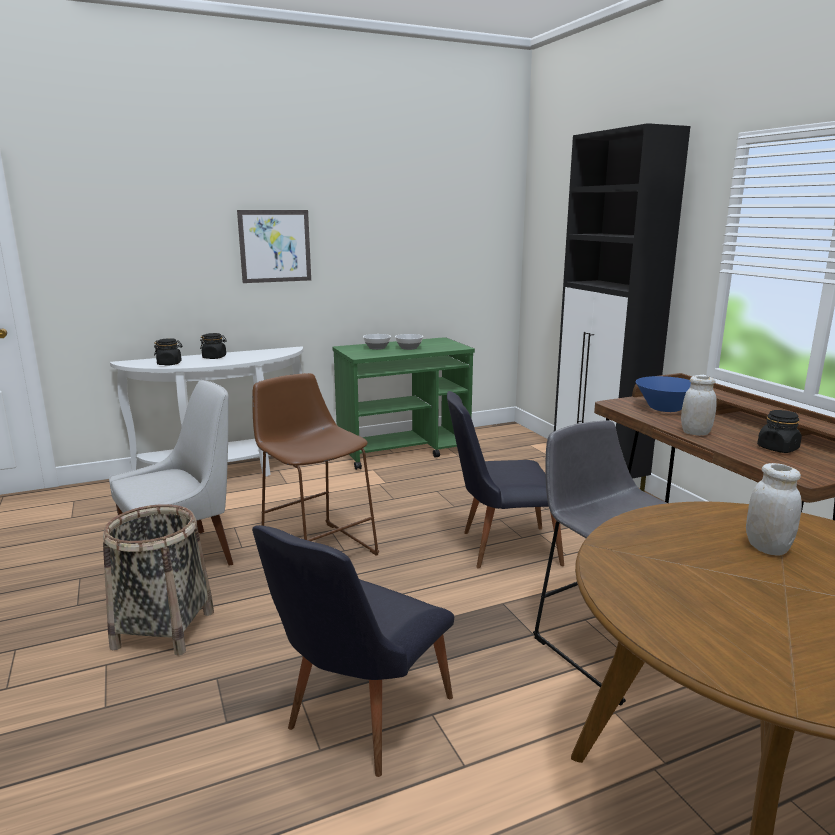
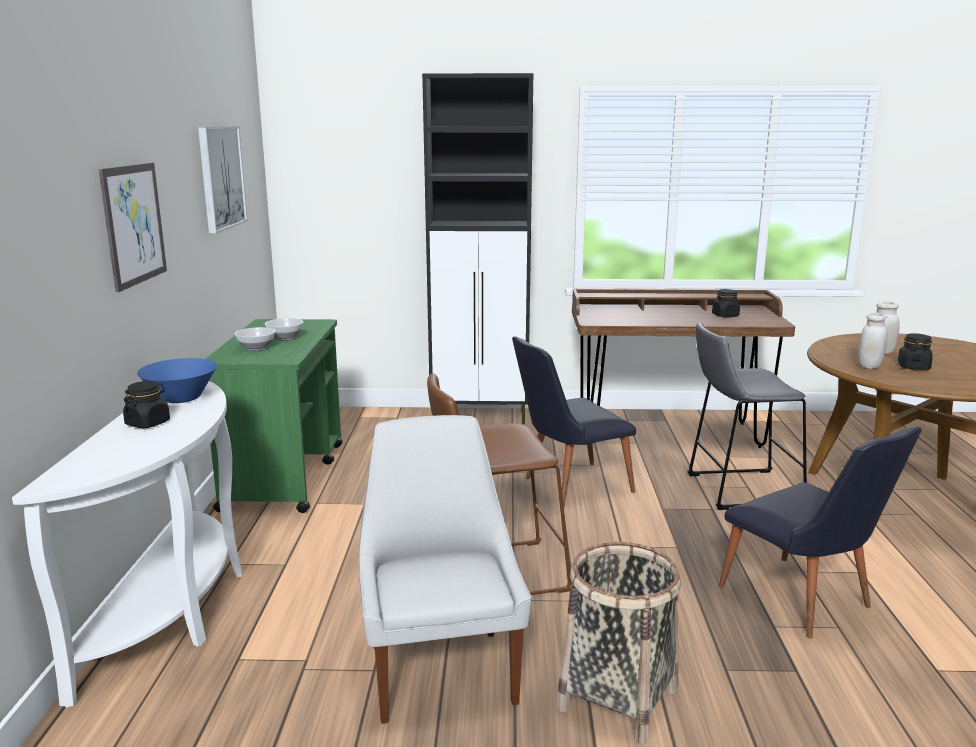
camera: 65 degrees left, 0 degrees up
black jar [154,338,182,365] -> black jar moved to [898,333,933,370]
black chair [447,391,564,569] -> black chair turned 45 degrees clockwise [512,337,636,506]
blue bowl [636,376,691,412] -> blue bowl moved to [137,358,217,403]
white jar [681,376,717,436] -> white jar moved to [858,313,887,369]
none -> picture [198,127,248,234]

